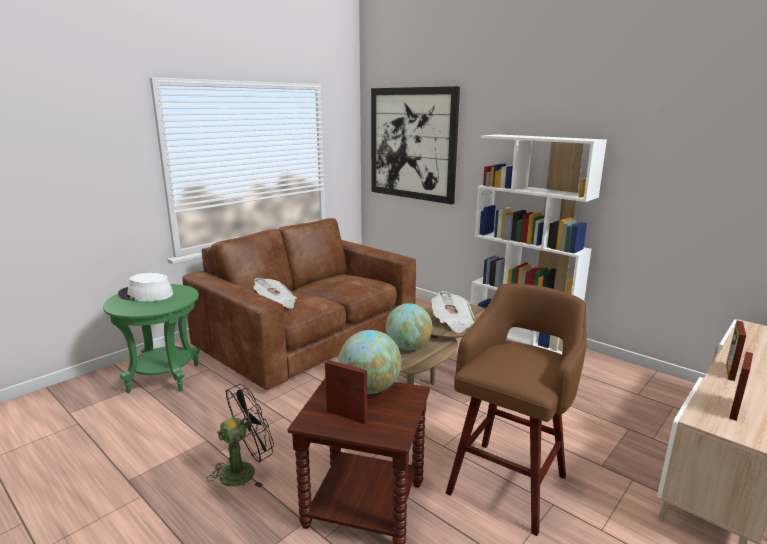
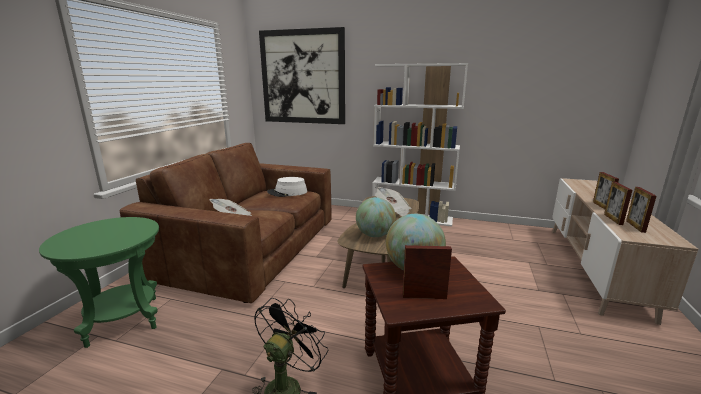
camera: 25 degrees left, 0 degrees up
white hat [118,273,173,301] -> white hat moved to [267,177,307,197]
brown stool [446,284,587,536] -> none
none -> picture frame [604,182,632,225]

